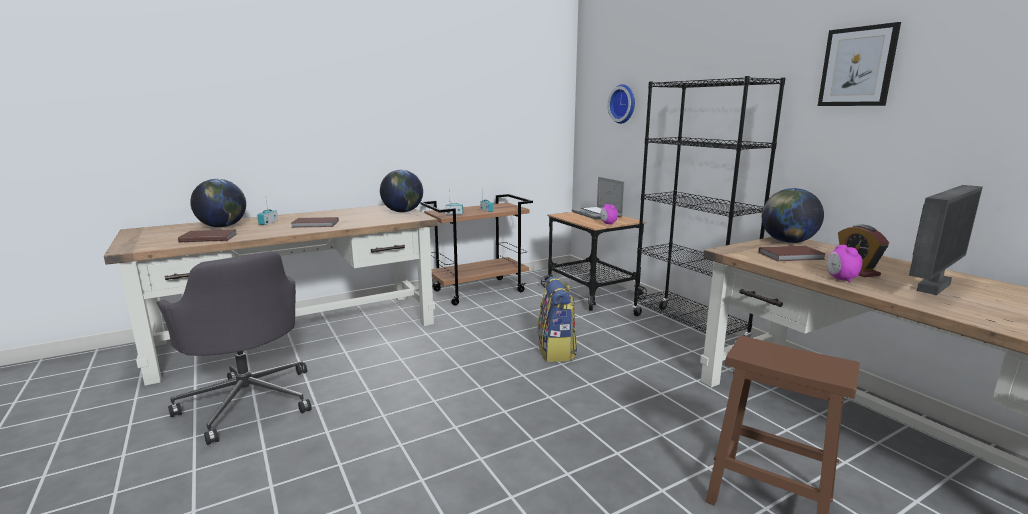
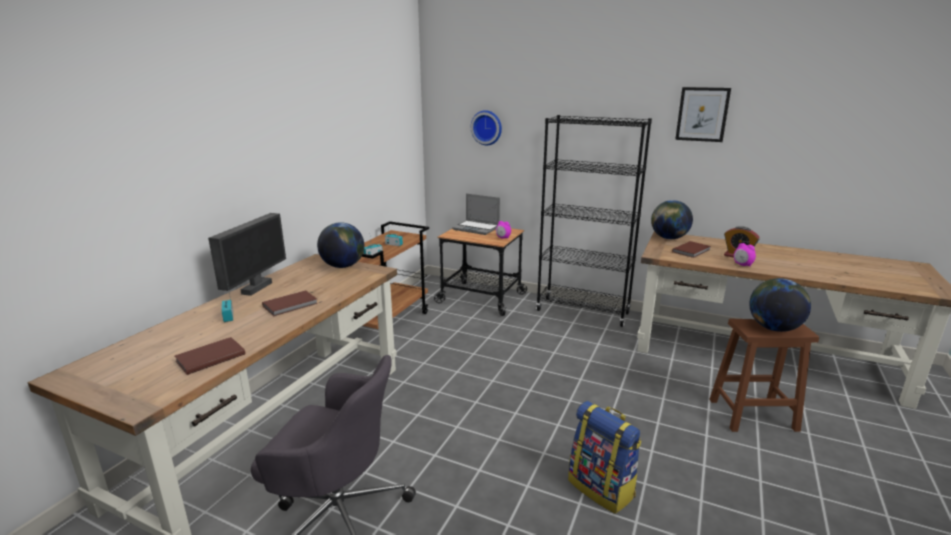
camera: 35 degrees left, 5 degrees up
globe [190,179,246,228] -> globe moved to [749,278,811,332]
backpack [537,277,577,362] -> backpack moved to [568,401,642,514]
monitor [909,185,983,295] -> monitor moved to [208,213,286,296]

